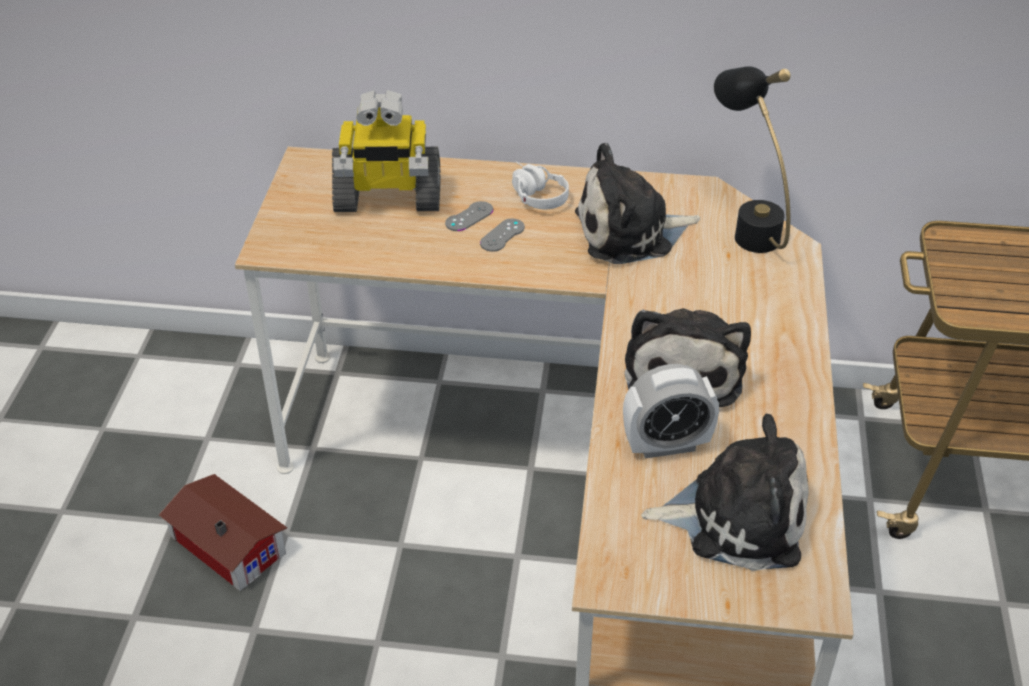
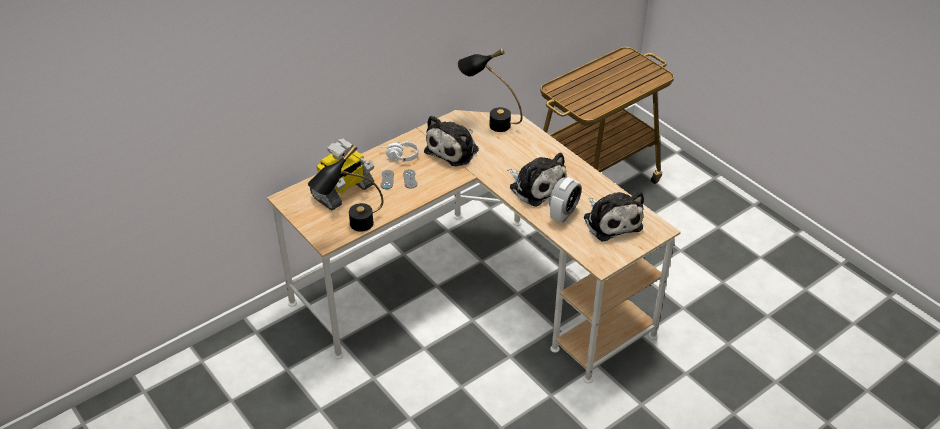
camera: 45 degrees left, 0 degrees up
toy house [159,474,287,591] -> none
plush toy [641,414,809,571] -> plush toy turned 105 degrees clockwise [583,192,644,242]
none -> black table lamp [308,144,383,232]

